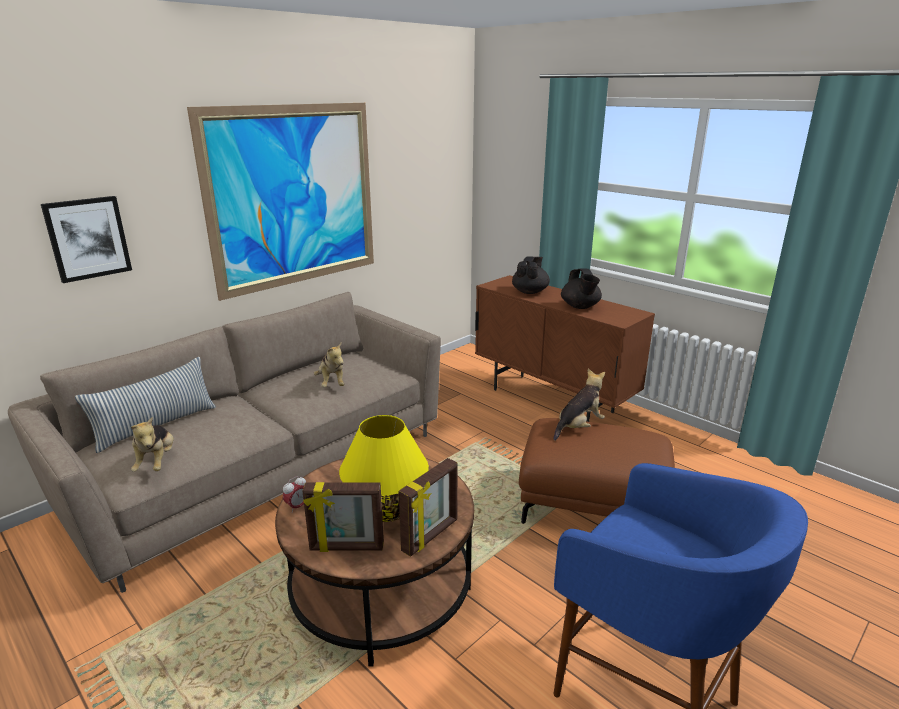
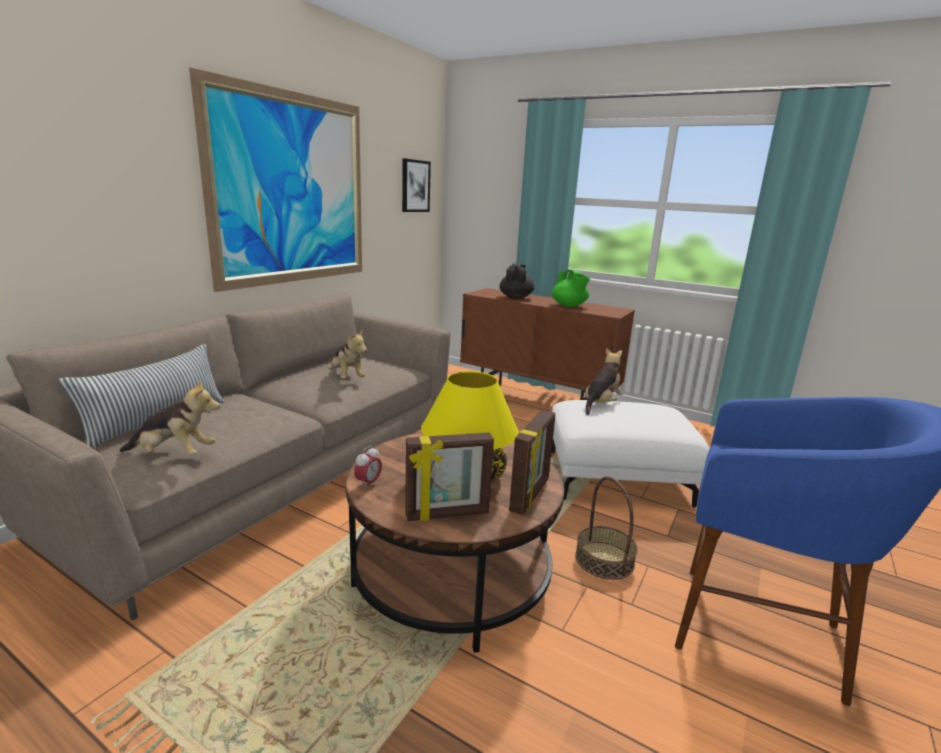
camera: 15 degrees left, 5 degrees down
picture [41,196,132,283] -> picture moved to [402,158,431,212]
plush toy [131,417,174,472] -> plush toy turned 60 degrees counterclockwise [120,379,220,455]
brown ottoman [519,418,675,524] -> white ottoman [551,400,709,508]
black teapot [561,268,602,309] -> green teapot [551,270,590,307]
none -> basket [575,476,638,580]

